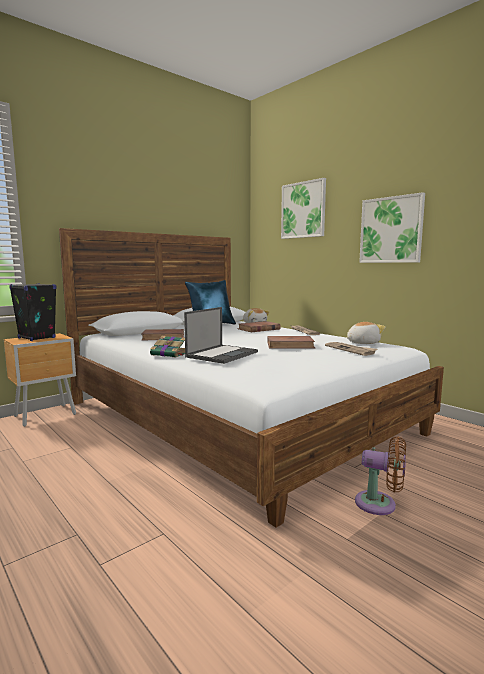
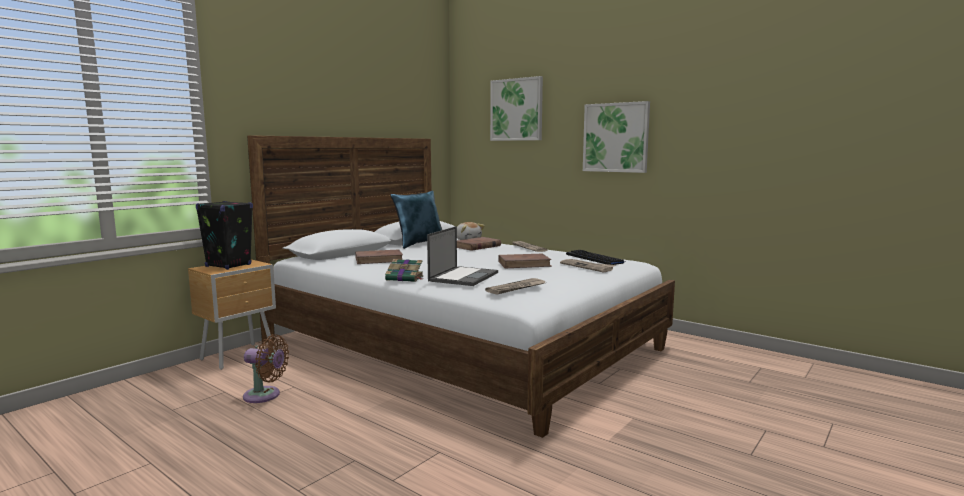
camera: 10 degrees left, 0 degrees up
plush toy [347,322,385,344] -> keyboard [566,250,625,265]
brown fan [355,437,406,515] -> brown fan moved to [243,334,289,403]
none -> newspaper [485,278,547,295]

